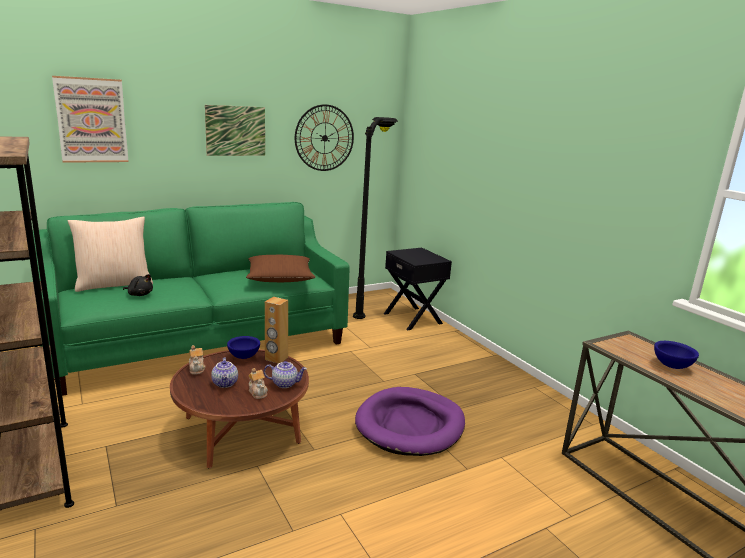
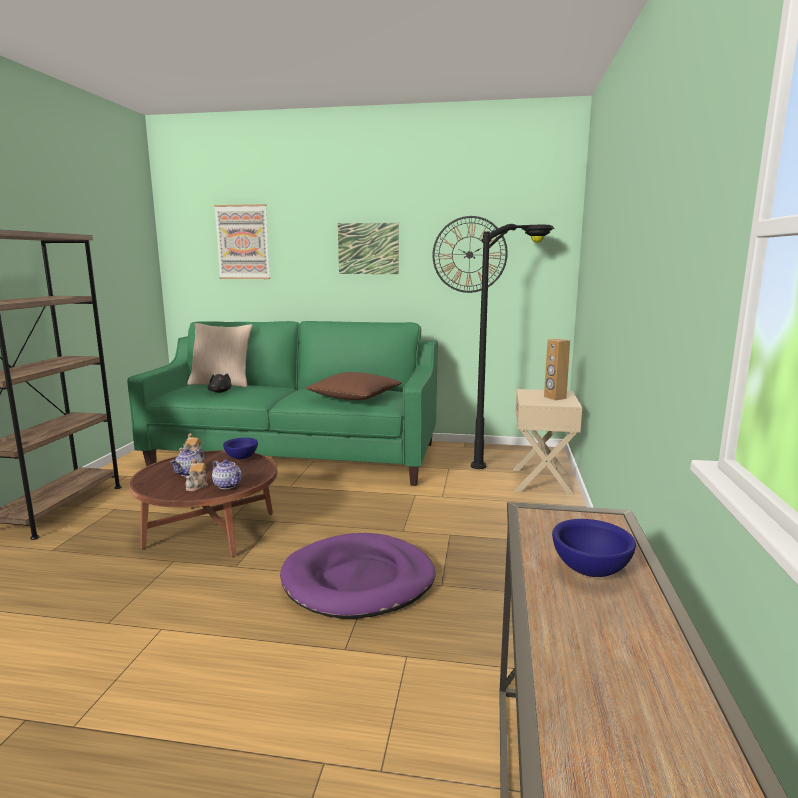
camera: 40 degrees right, 5 degrees down
brown speaker [265,297,288,364] -> brown speaker moved to [544,339,570,400]
black nightstand [384,248,452,331] -> beige nightstand [513,389,582,495]

